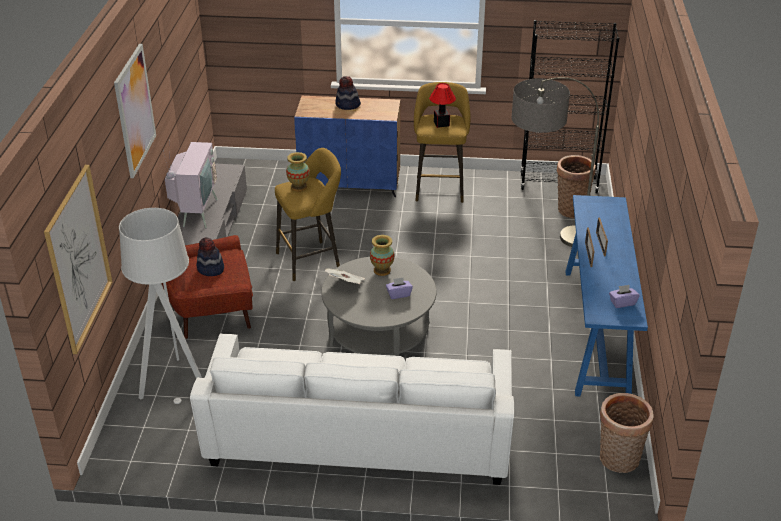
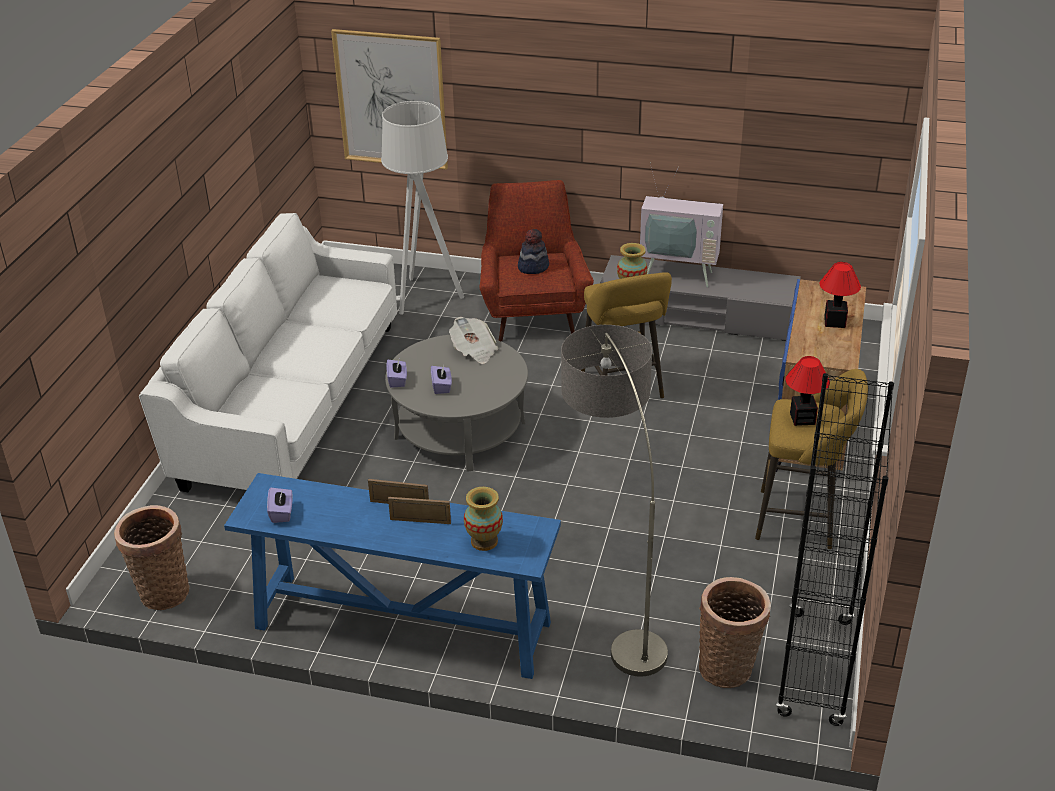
camera: 100 degrees right, 0 degrees up
picture [114,44,156,178] -> none
hat [335,76,361,110] -> table lamp [820,262,861,328]
vase [370,235,394,276] -> vase moved to [464,487,503,551]
none -> purple tissue box [387,360,407,388]

